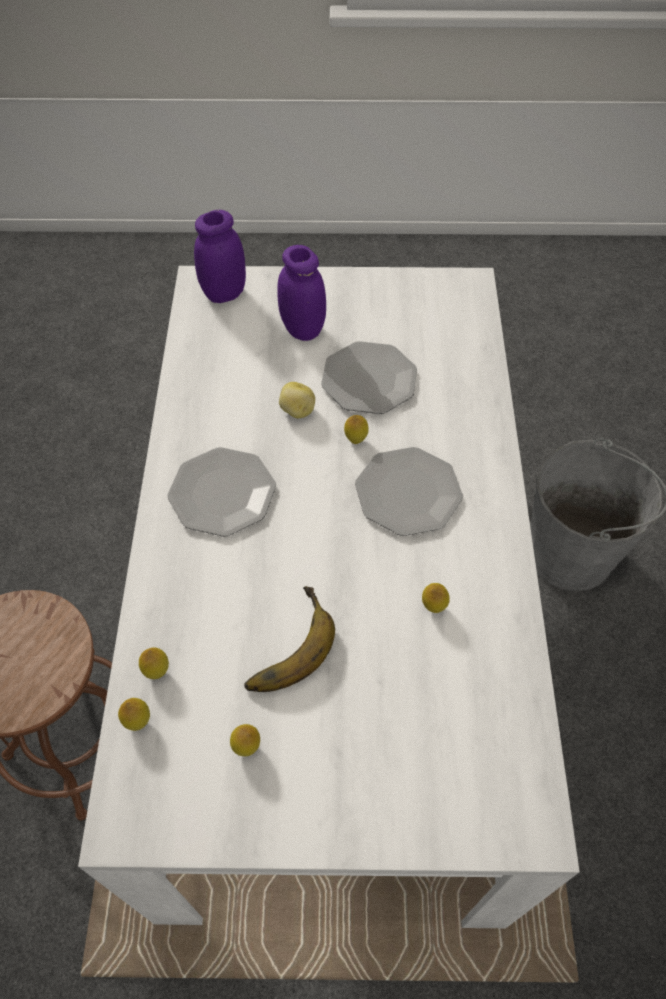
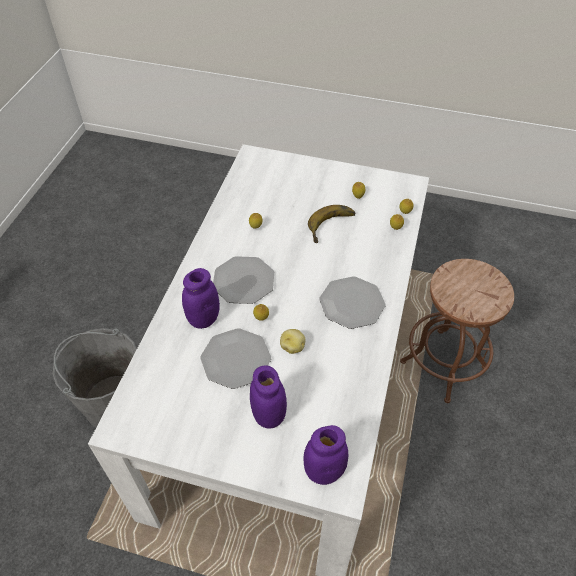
camera: 165 degrees left, 5 degrees down
none -> purple jar [182,268,220,329]

